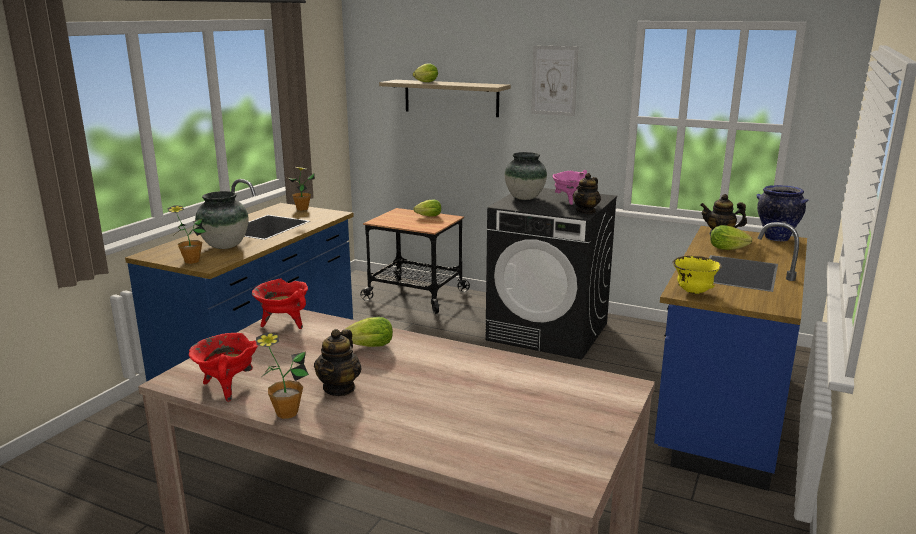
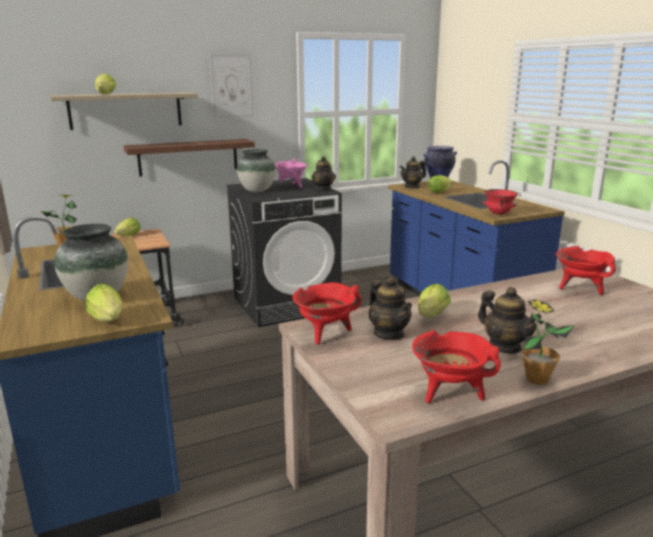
camera: 50 degrees left, 0 degrees up
potted plant [167,205,206,264] -> lettuce [86,284,122,322]
yellow bowl [672,256,722,294] -> red bowl [482,189,518,215]
none -> brown shelf [123,139,255,177]
none -> teapot [369,277,412,340]
none -> red cooking pot [556,246,616,295]

